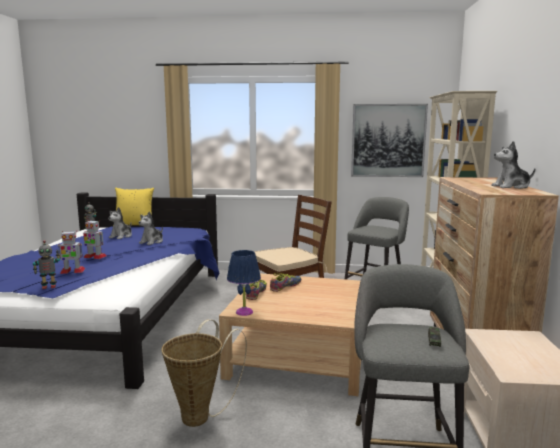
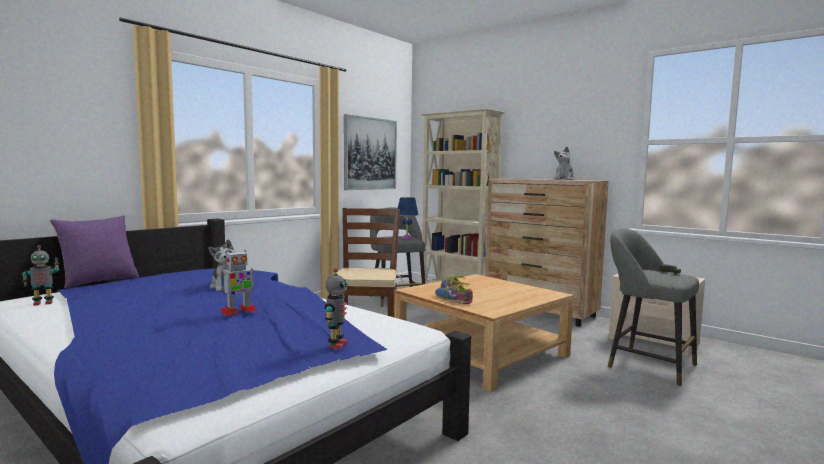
camera: 55 degrees left, 5 degrees down
toy robot [58,231,85,274] -> none
plush toy [108,207,132,239] -> none
yellow pillow [113,188,154,225] -> purple pillow [50,215,139,289]
basket [161,319,247,427] -> none
blue table lamp [227,250,261,316] -> blue table lamp moved to [398,197,418,239]

